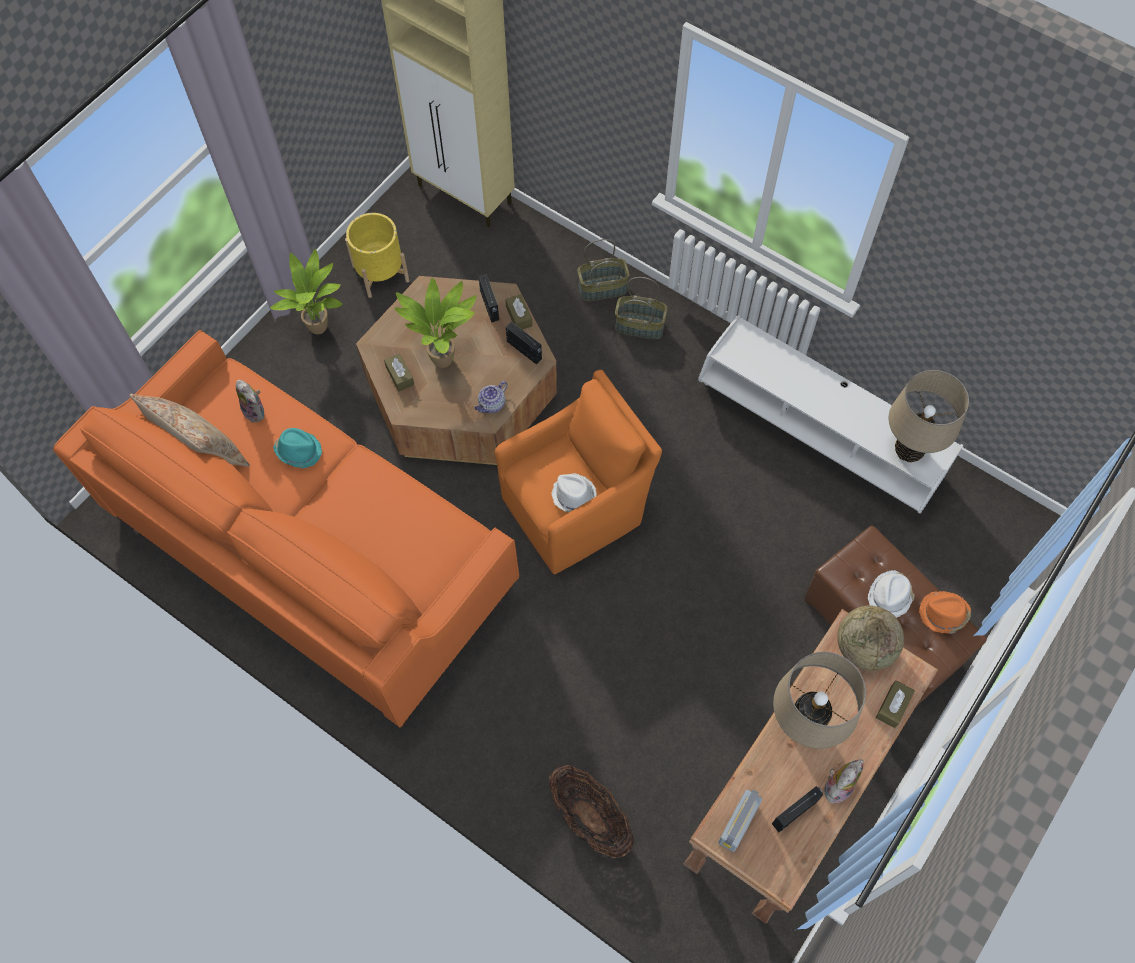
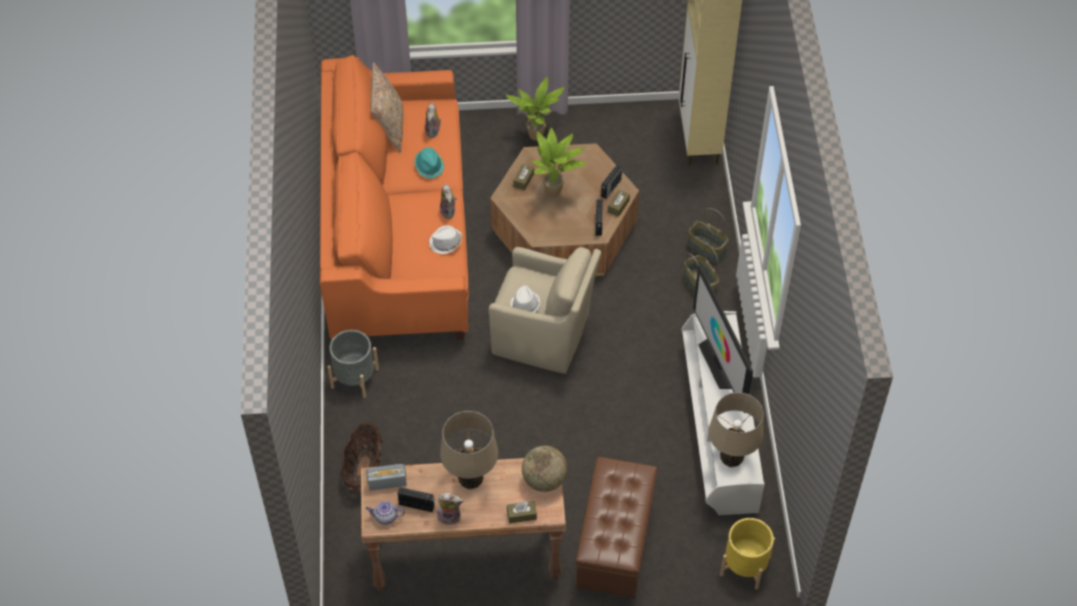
camera: 50 degrees right, 10 degrees down
yellow planter [345,213,409,298] -> yellow planter moved to [720,518,775,590]
teapot [475,381,508,413] -> teapot moved to [366,501,405,525]
orange armchair [495,370,662,574] -> beige armchair [489,247,601,374]
white hat [868,570,915,618] -> white hat moved to [429,226,462,254]
orange hat [919,591,971,634] -> none
none -> grey planter [327,330,379,398]
none -> plush toy [440,184,457,219]
none -> television [693,264,753,413]

